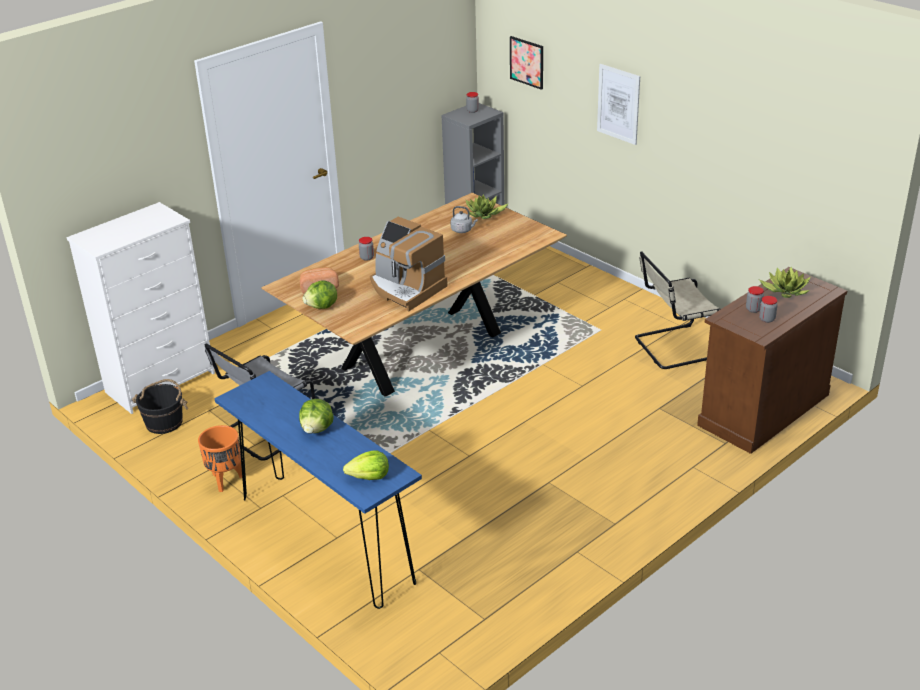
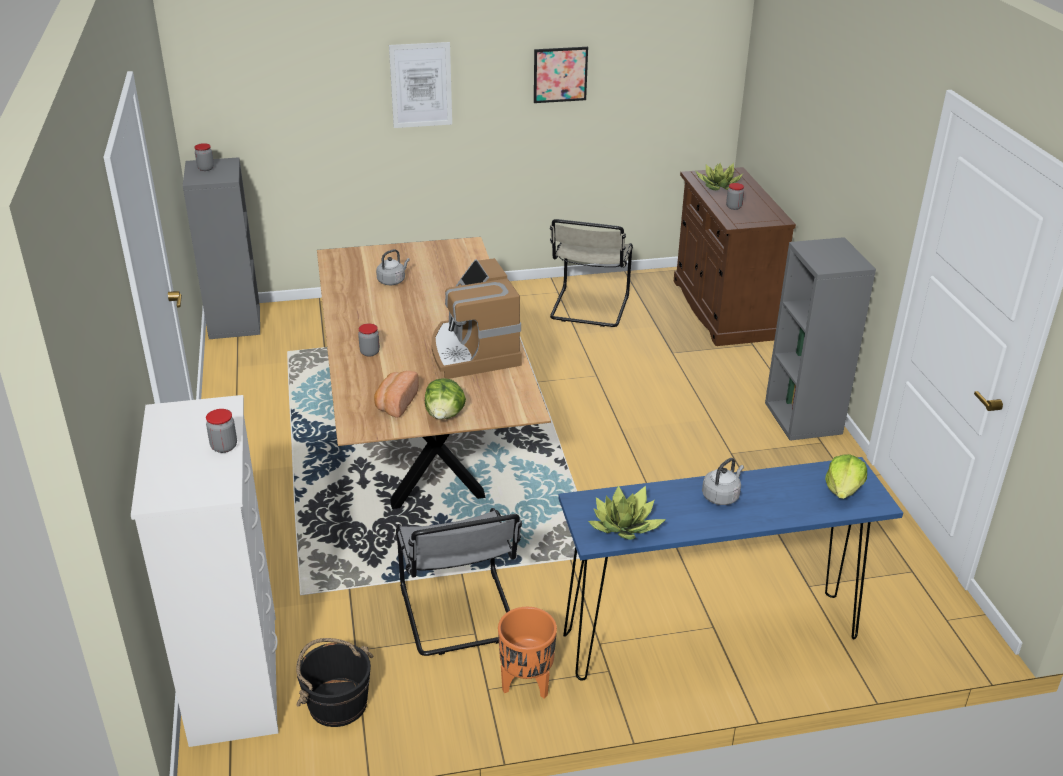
camera: 60 degrees left, 0 degrees up
lettuce [299,399,334,434] -> grey kettle [702,458,744,505]
coffee machine [370,217,448,312] -> coffee machine turned 90 degrees clockwise [432,258,522,379]
potted plant [465,194,509,219] -> potted plant moved to [588,485,666,540]
picture [510,36,543,90] -> picture moved to [534,47,588,103]
jar [759,296,778,323] -> jar moved to [206,409,237,453]
none -> grey bookcase [765,237,876,441]

